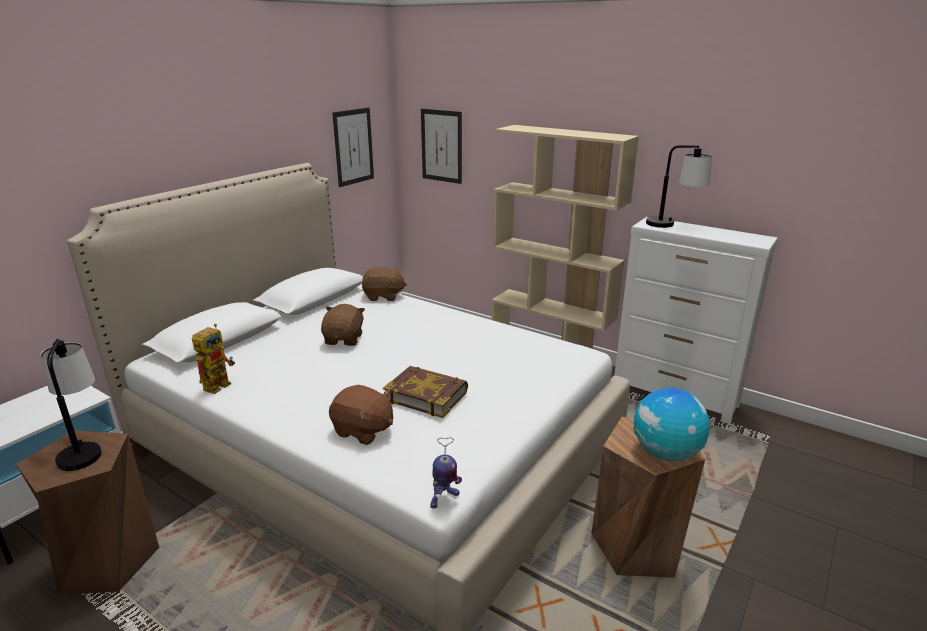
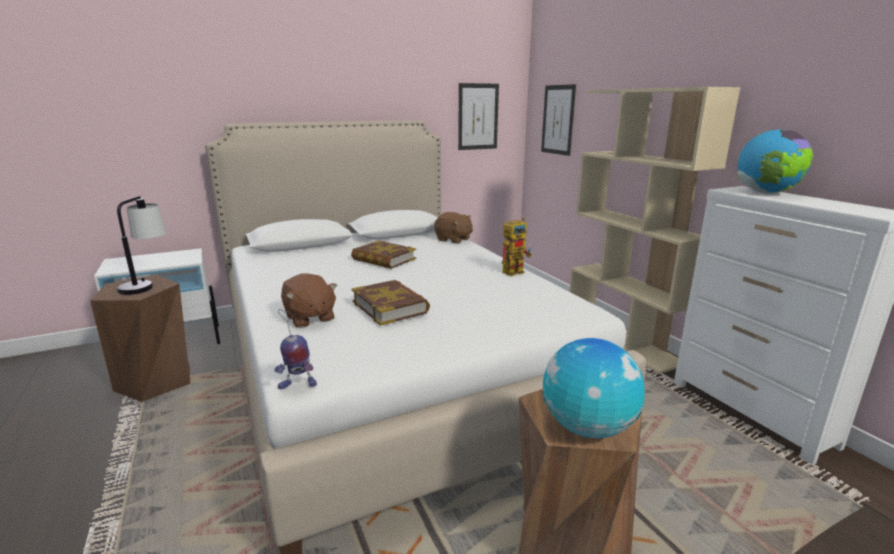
camera: 30 degrees right, 5 degrees down
toy robot [192,324,235,394] -> toy robot moved to [502,217,532,276]
brown plush toy [321,304,365,346] -> book [351,240,416,269]
table lamp [646,145,712,228] -> globe [738,130,813,194]

